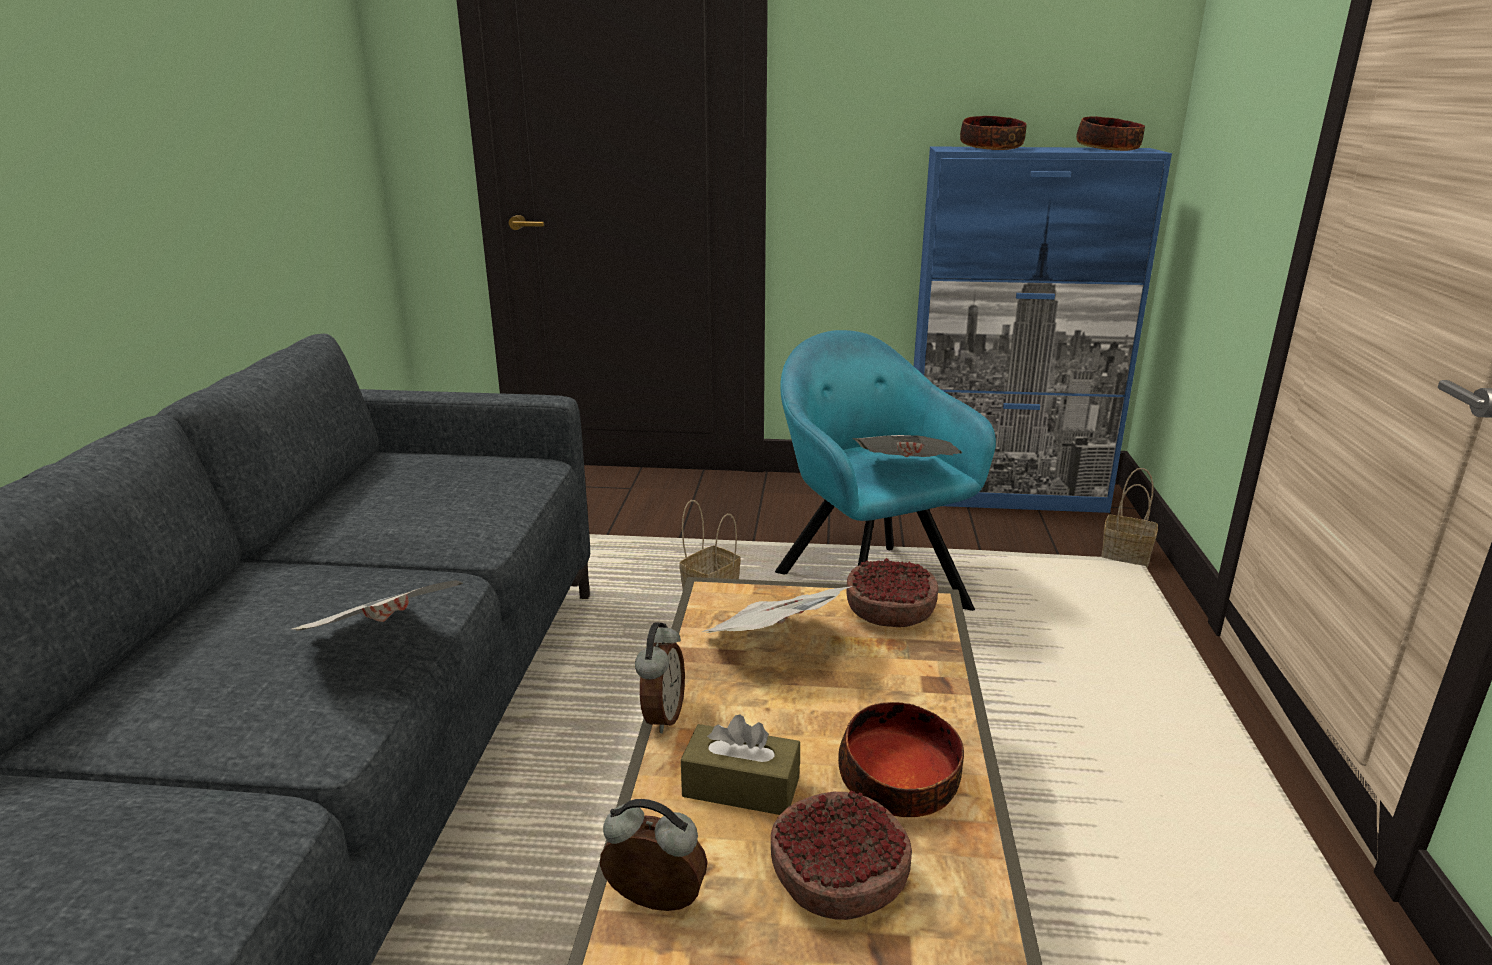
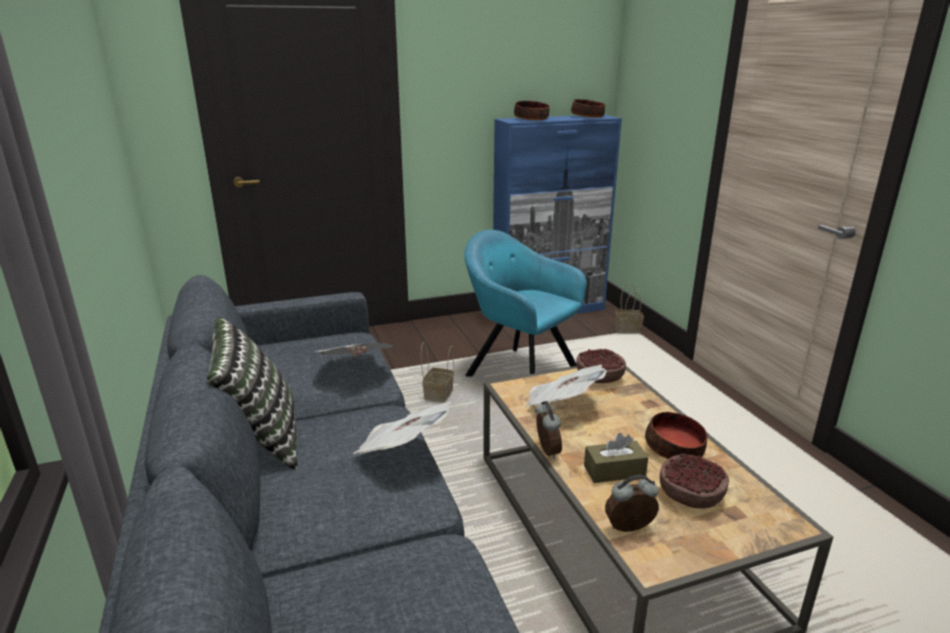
camera: 25 degrees left, 0 degrees up
newspaper [852,435,962,457] -> newspaper moved to [315,343,395,357]
none -> pillow [207,317,297,470]

